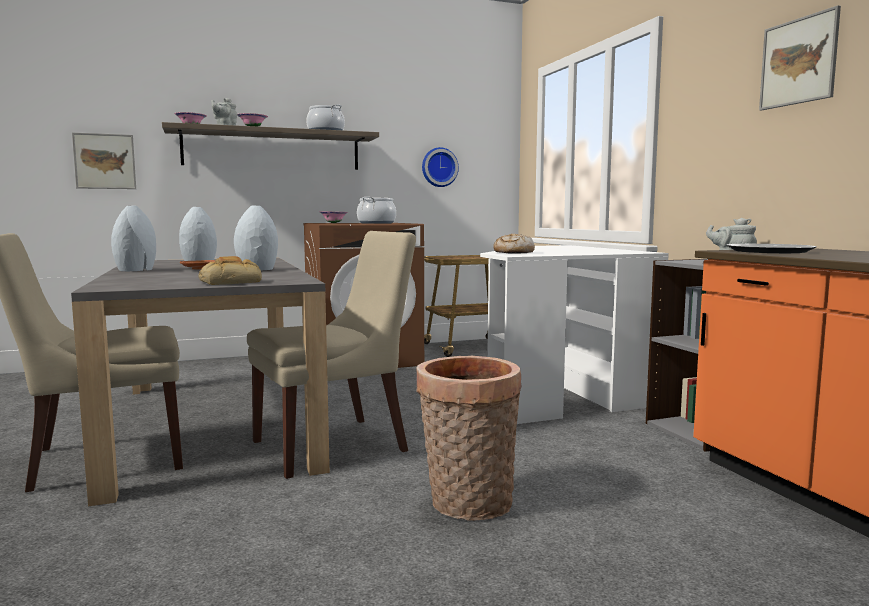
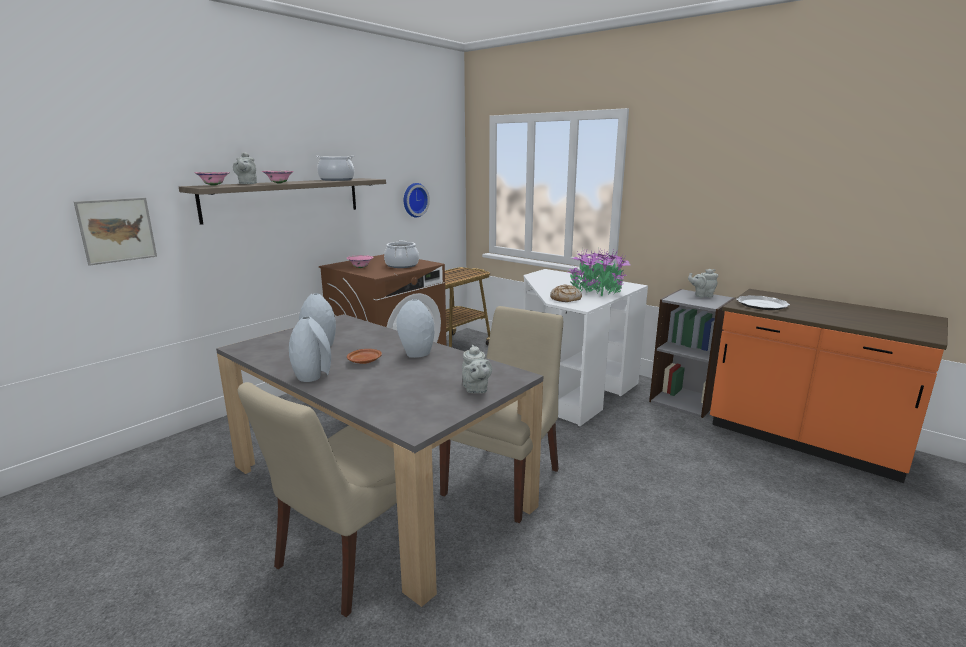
camera: 30 degrees left, 10 degrees up
bread [198,256,262,285] -> grey teapot [462,345,492,393]
basket [416,356,522,521] -> none
picture [759,5,841,110] -> none
none -> potted plant [568,248,630,296]

